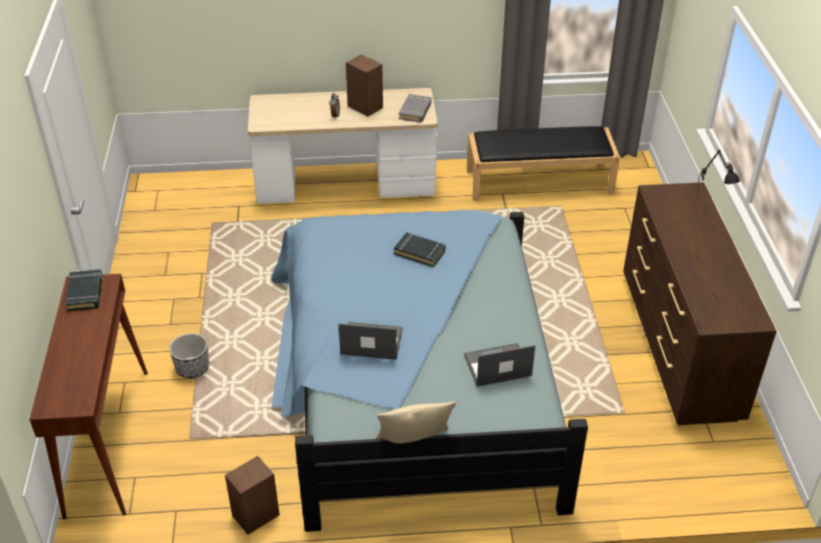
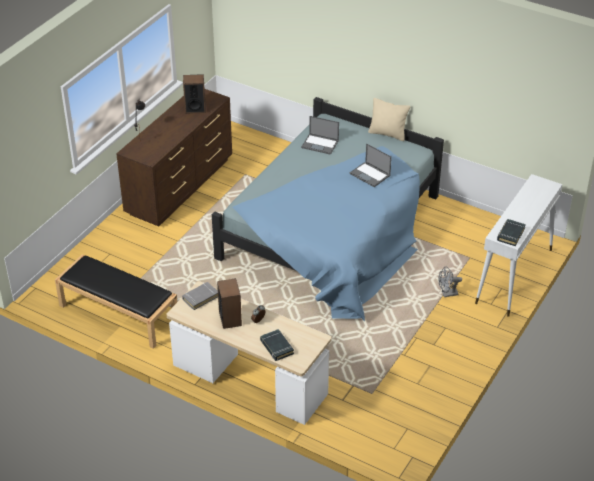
camera: 145 degrees left, 0 degrees up
brown console table [30,274,148,520] -> white console table [475,174,562,317]
planter [169,333,209,378] -> grey fan [438,267,462,297]
speaker [225,456,280,535] -> speaker moved to [183,74,206,114]
black book [394,232,445,267] -> black book moved to [260,329,294,361]

